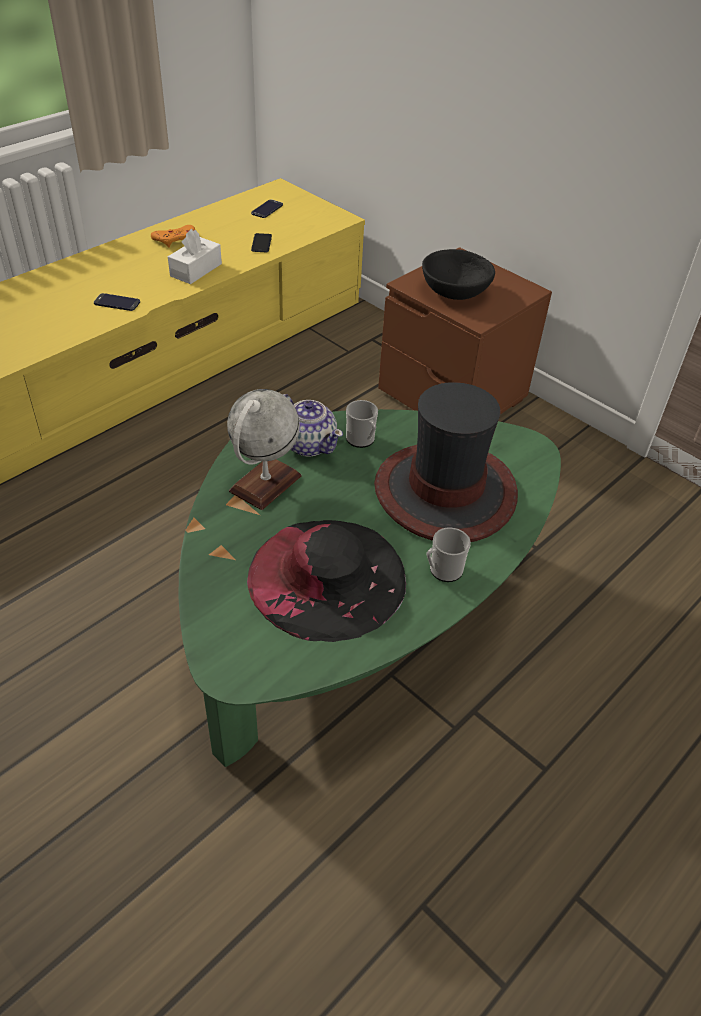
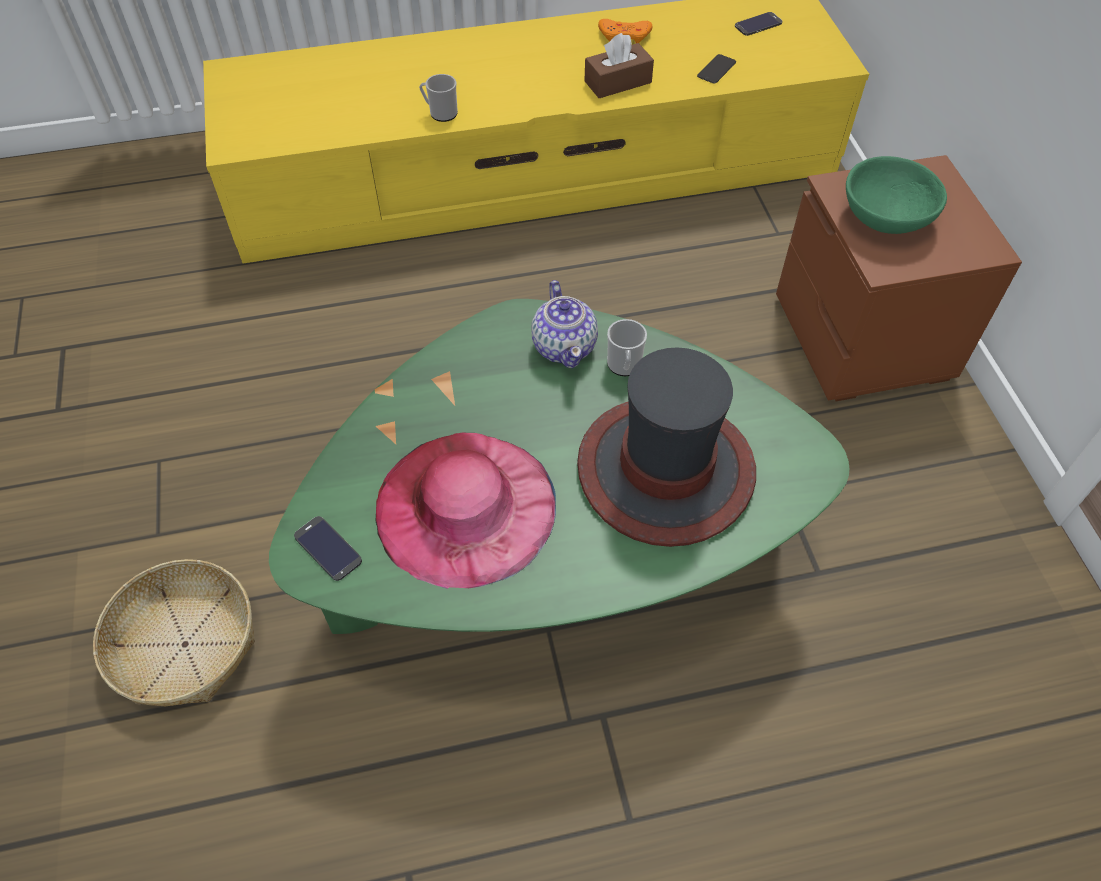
camera: 35 degrees right, 10 degrees up
phone [94,293,140,311] -> phone moved to [294,516,362,581]
white tissue box [168,229,222,284] -> brown tissue box [584,33,654,98]
globe [227,389,301,510] -> none
black hat [247,520,406,642] -> pink hat [376,433,556,589]
black bowl [422,249,495,300] -> green bowl [846,156,947,234]
mug [427,528,471,582] -> mug moved to [419,74,458,122]
none -> basket [93,559,255,706]

